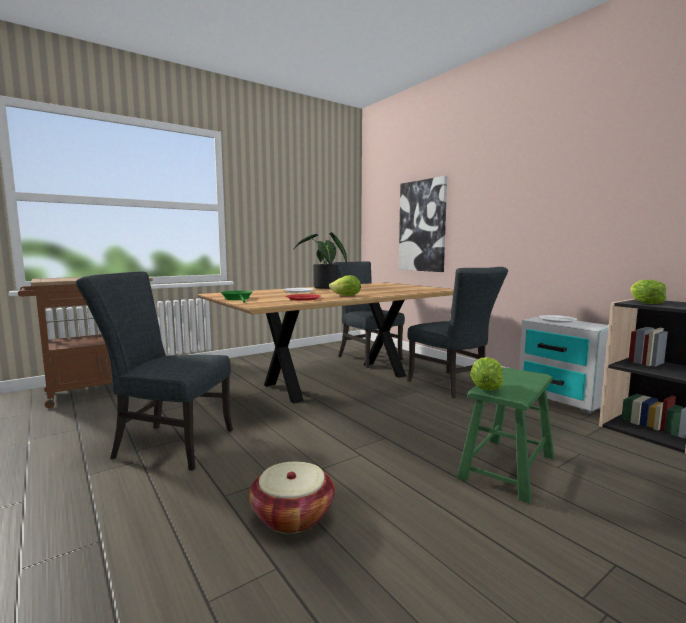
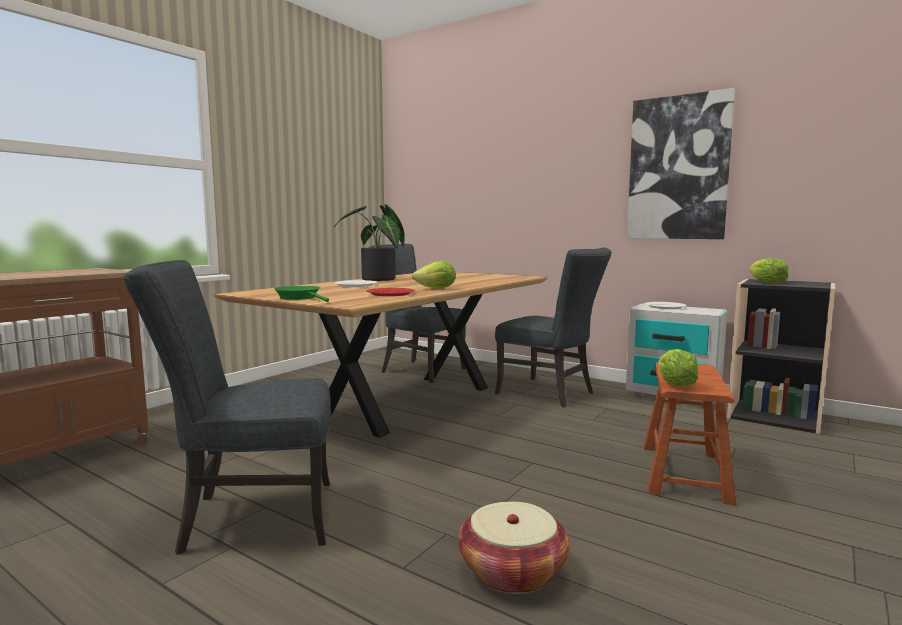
camera: 20 degrees left, 0 degrees up
picture [399,176,447,272] -> picture moved to [627,88,735,239]
green stool [457,367,554,503] -> brown stool [644,362,737,505]

